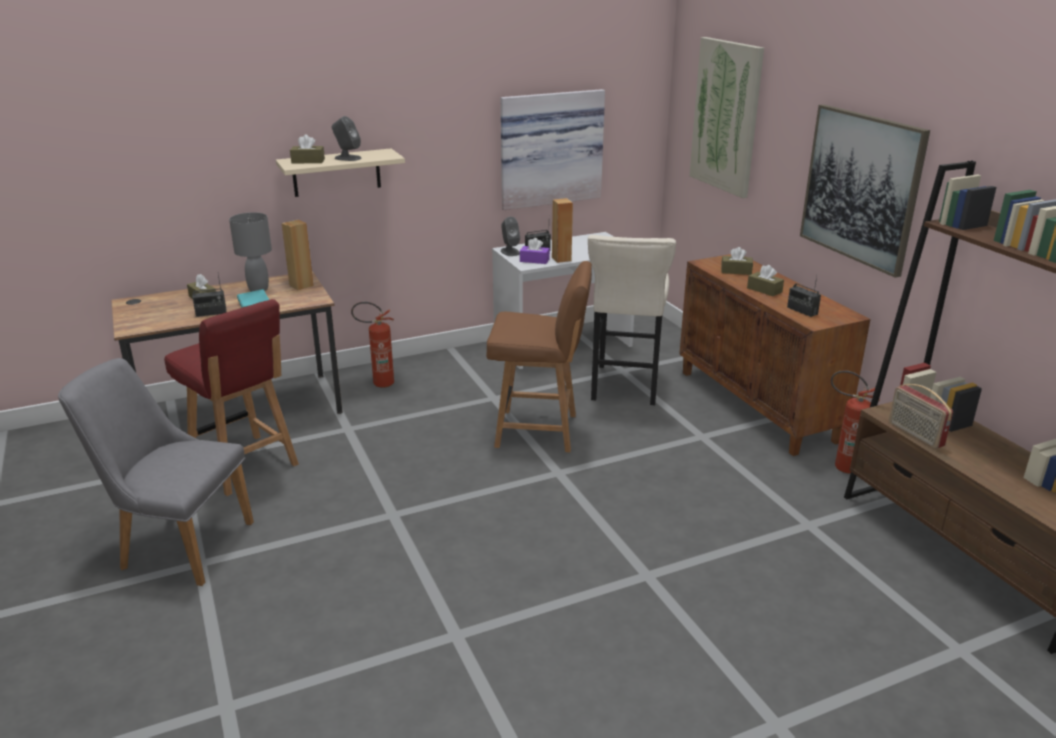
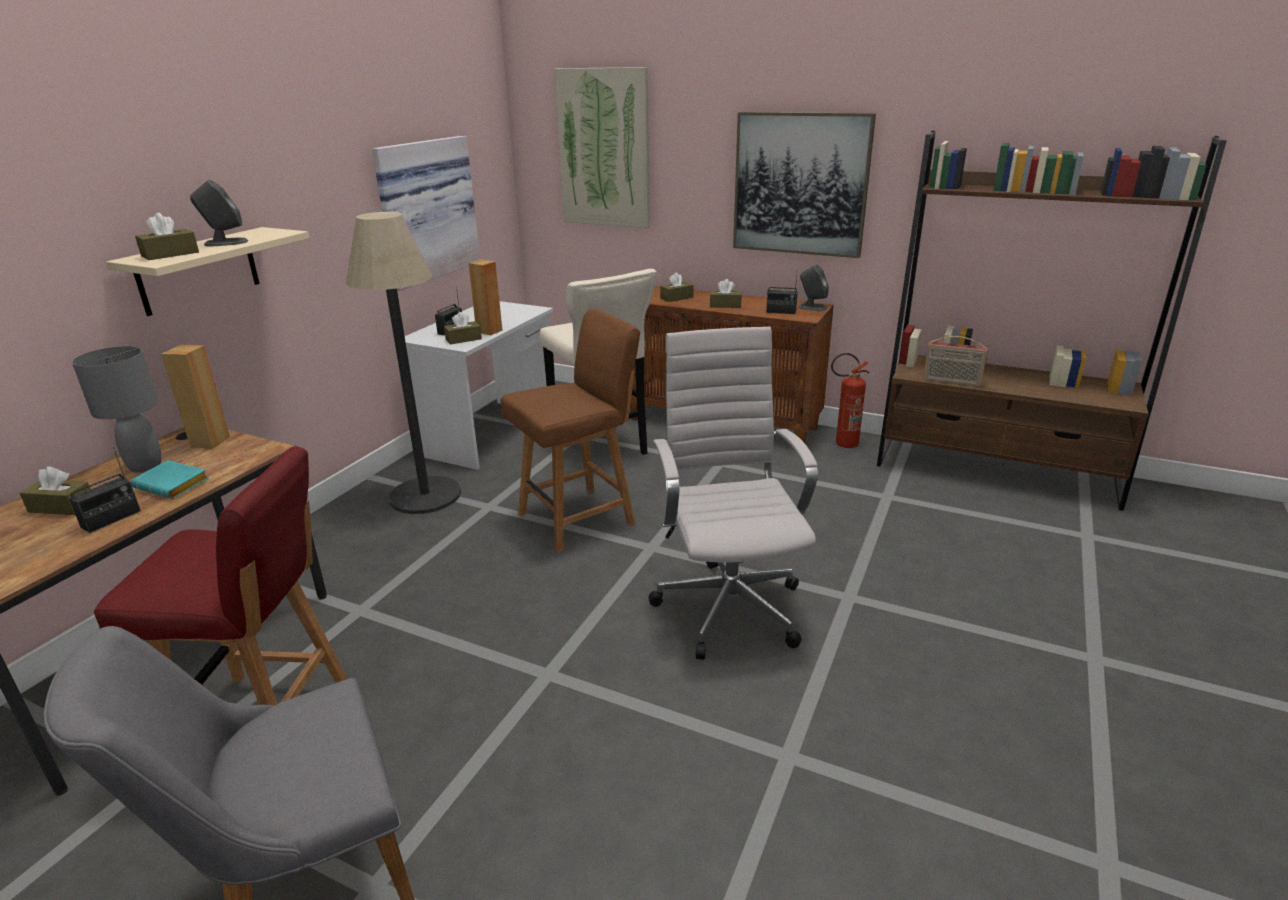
camera: 40 degrees left, 0 degrees up
fire extinguisher [351,302,394,388] -> none
grey speaker [501,216,520,256] -> grey speaker moved to [799,265,829,311]
purple tissue box [520,238,550,264] -> brown tissue box [444,312,482,344]
none -> floor lamp [346,212,461,514]
none -> white office chair [648,327,818,660]

